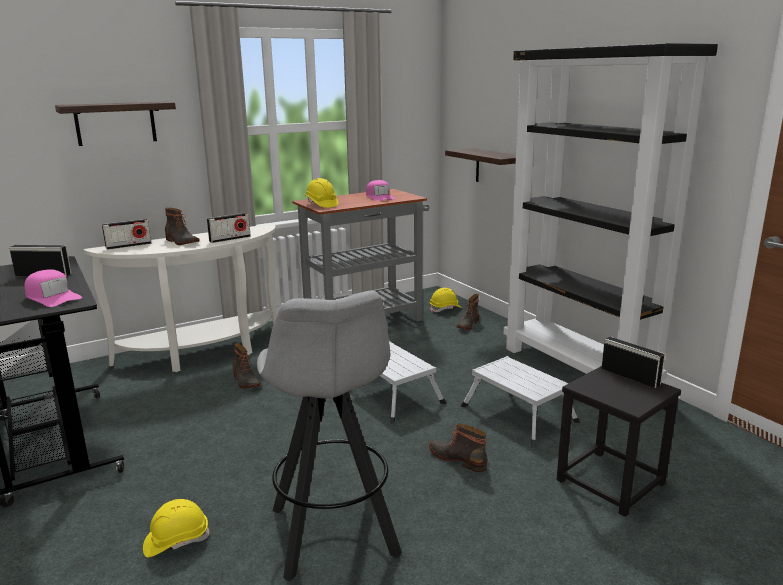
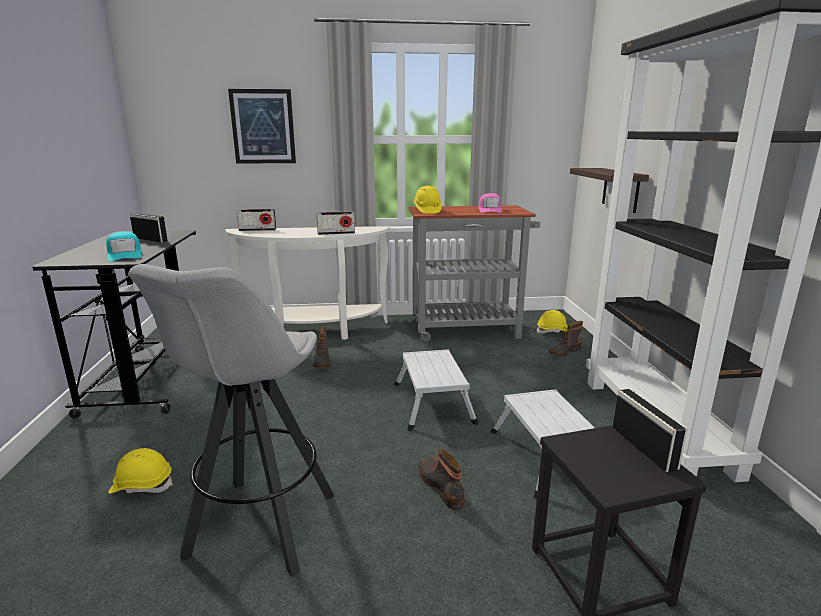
camera: 25 degrees right, 0 degrees up
pink cap [24,269,82,307] -> turquoise cap [106,231,142,261]
shelf [55,101,176,146] -> picture [228,89,296,164]
boot [165,208,200,245] -> none

